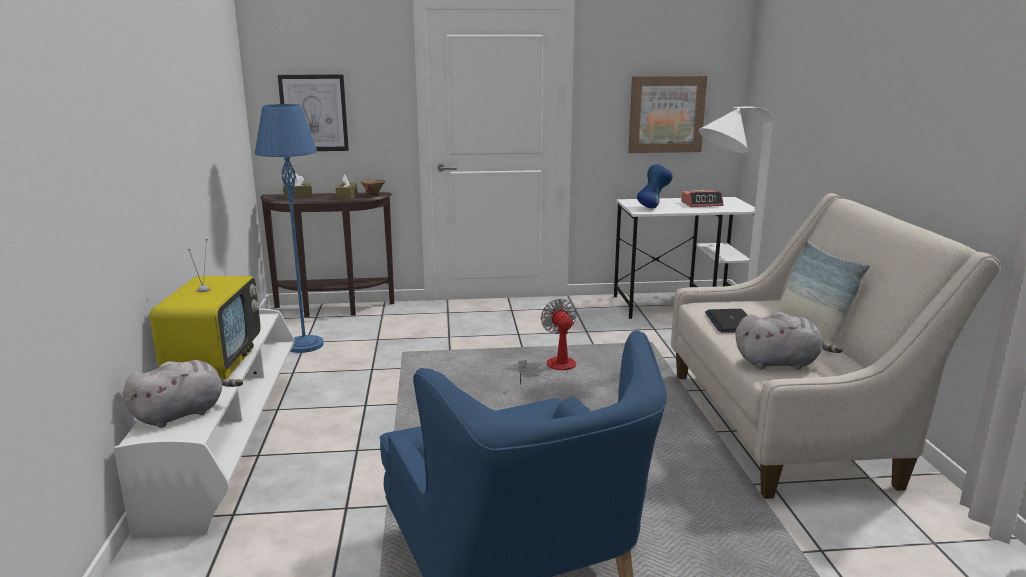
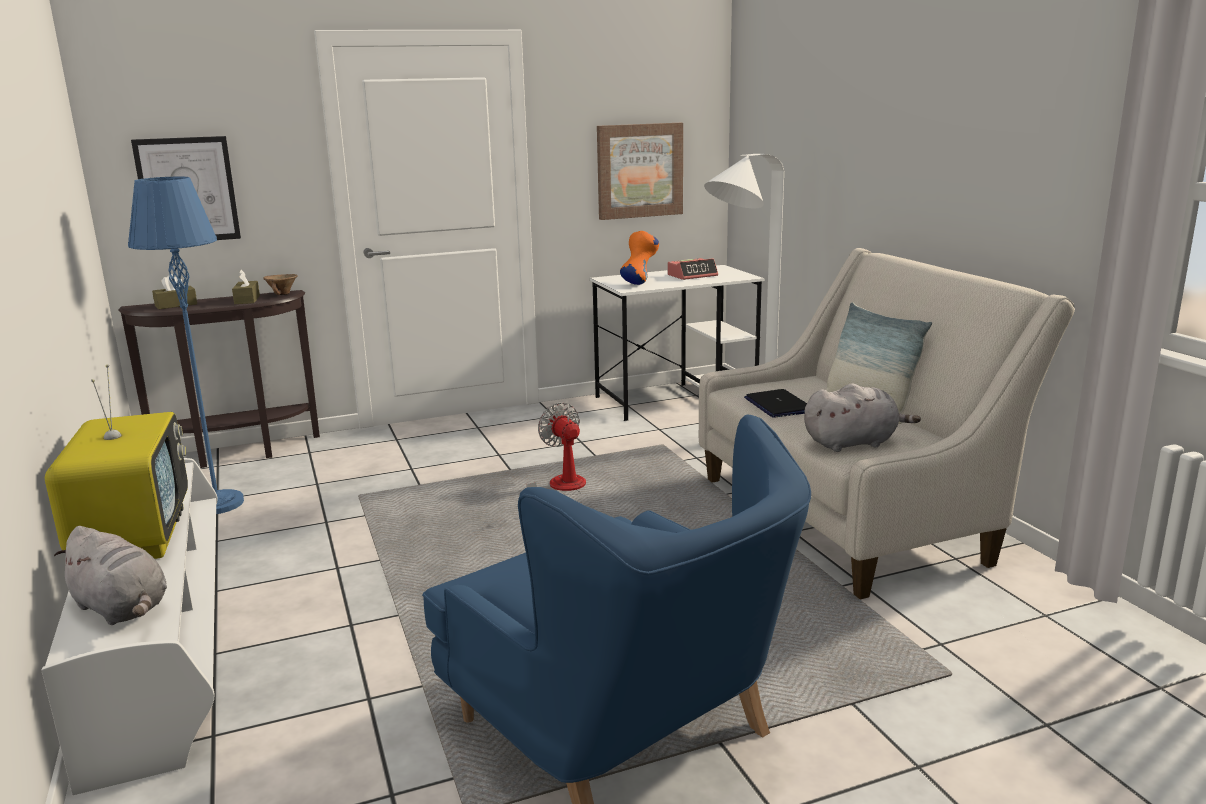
camera: 15 degrees left, 0 degrees up
grey plush toy [123,360,243,428] -> grey plush toy turned 90 degrees clockwise [54,526,167,625]
blue vase [637,164,673,208] -> orange vase [620,231,659,285]

